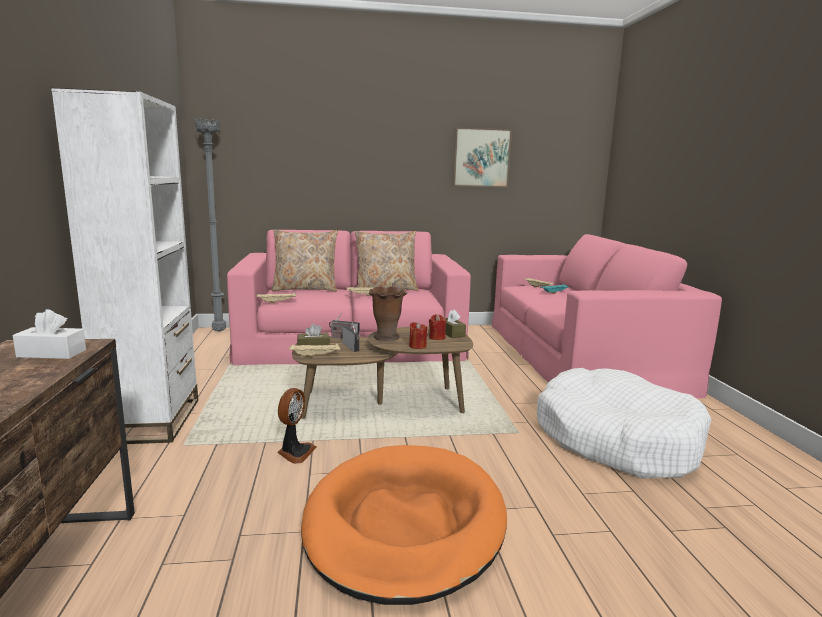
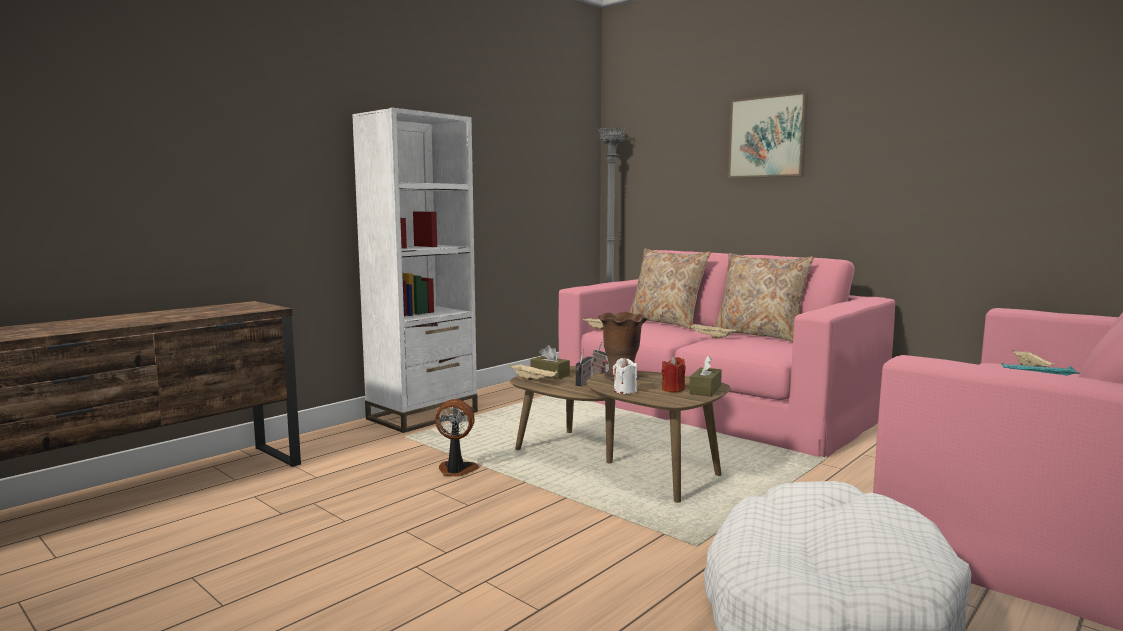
camera: 50 degrees right, 5 degrees down
white tissue box [12,309,86,359] -> none
fan [277,388,317,464] -> fan turned 150 degrees counterclockwise [435,399,480,477]
orange dog bed [301,445,507,605] -> none
red candle [409,322,427,349] -> white candle [613,358,637,394]
picture [453,127,512,188] -> picture moved to [728,92,808,178]

